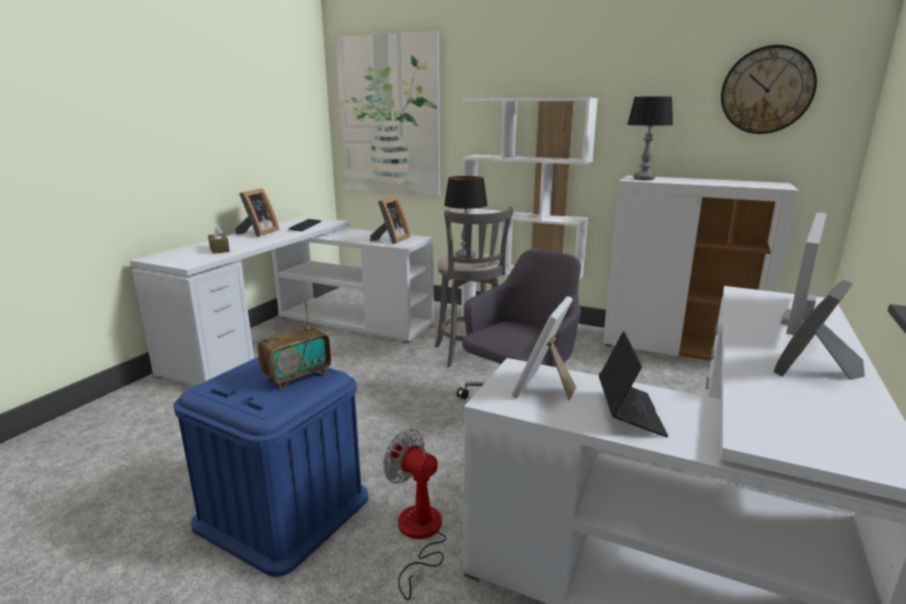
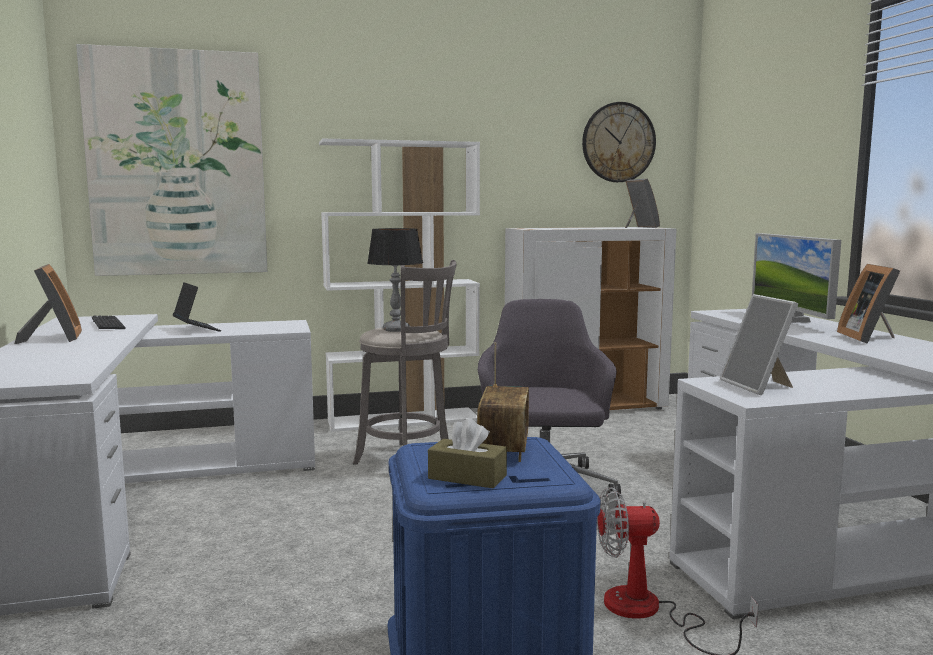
camera: 40 degrees left, 10 degrees down
brown tissue box [208,225,230,254] -> brown tissue box moved to [428,418,507,489]
picture frame [370,196,410,244] -> picture frame moved to [625,179,660,228]
laptop [599,331,668,437] -> laptop moved to [173,282,221,332]
table lamp [627,96,673,180] -> none

